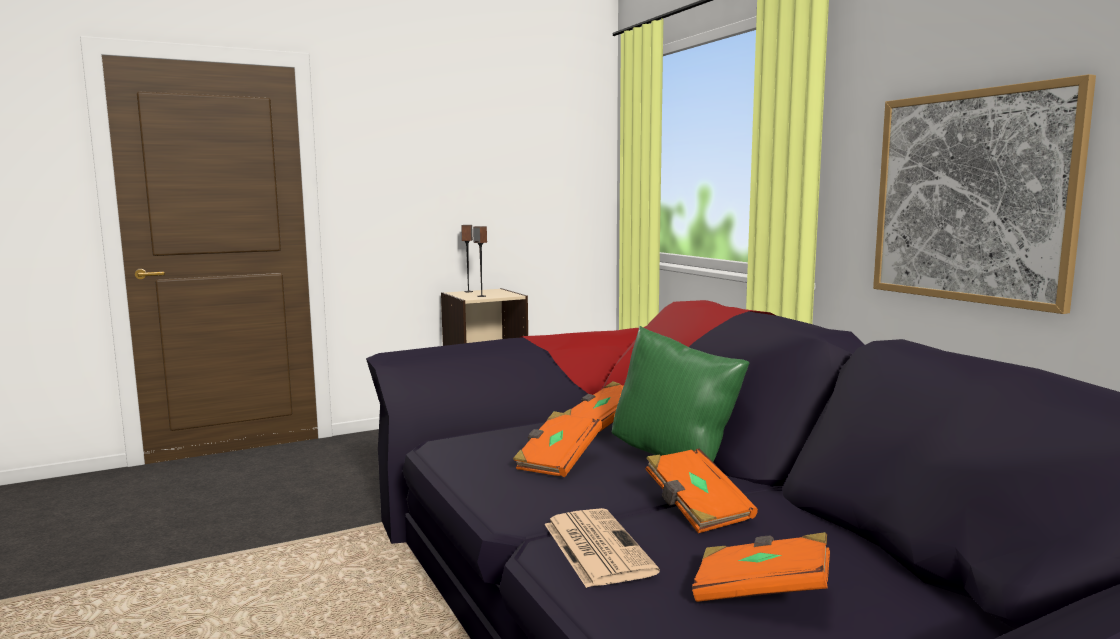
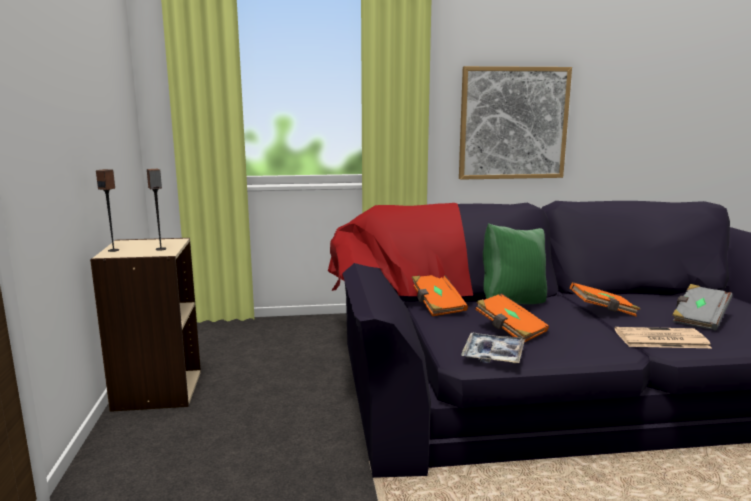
camera: 70 degrees left, 5 degrees up
orange book [692,532,830,602] -> grey book [672,284,733,331]
none -> tray [461,333,525,364]

